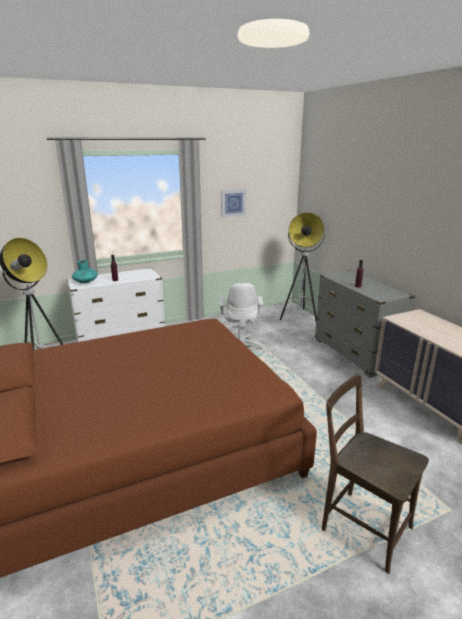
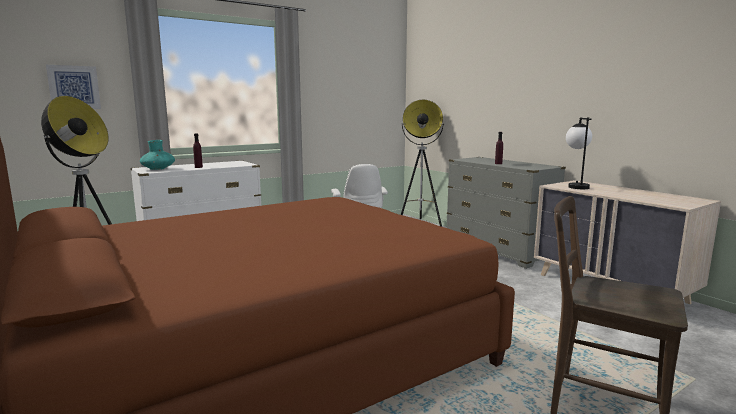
camera: 10 degrees left, 10 degrees down
picture [221,189,246,217] -> picture moved to [46,65,101,109]
none -> table lamp [566,117,592,189]

